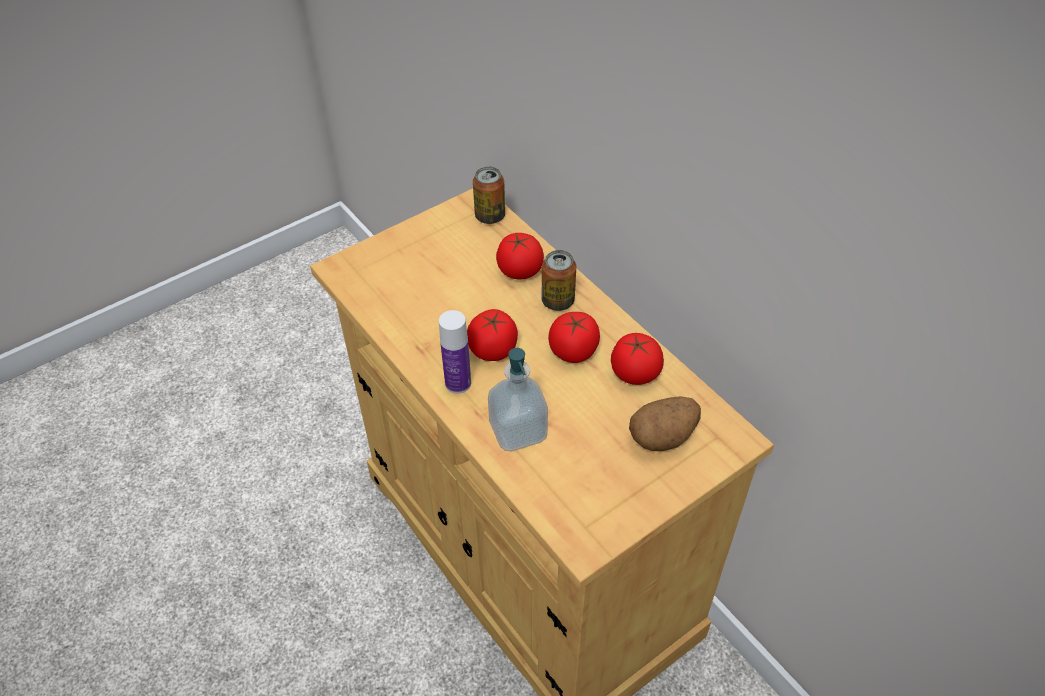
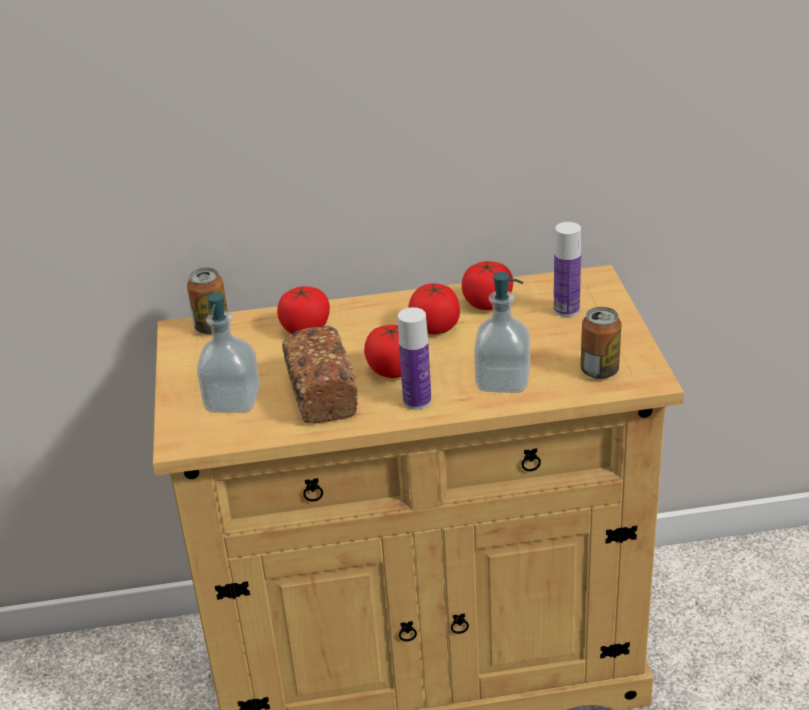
camera: 60 degrees left, 15 degrees down
can [541,250,576,311] -> can moved to [580,307,622,379]
potato [629,396,701,451] -> bottle [554,222,581,317]
none -> soap dispenser [197,293,260,413]
none -> bread [282,326,358,424]

